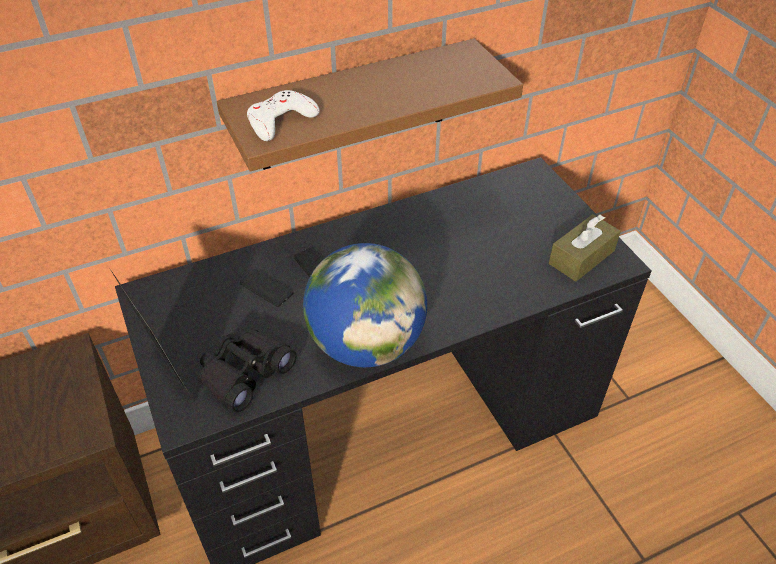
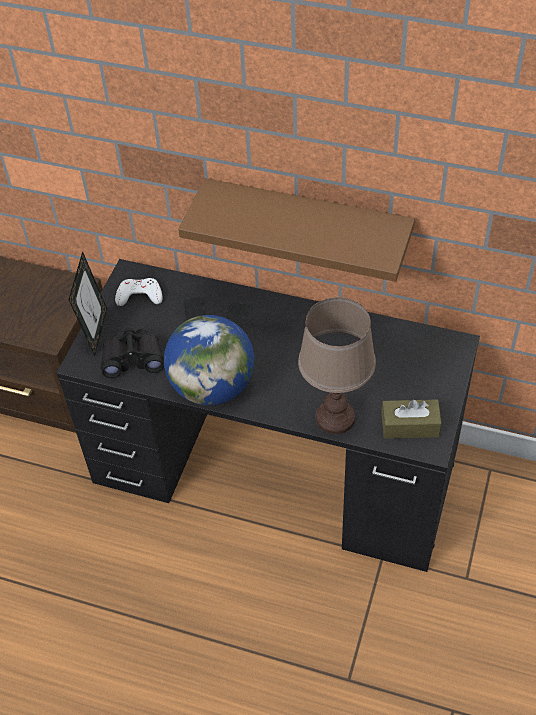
camera: 45 degrees right, 5 degrees up
white game controller [247,90,320,141] -> white game controller moved to [115,278,162,306]
none -> brown table lamp [298,297,376,434]

